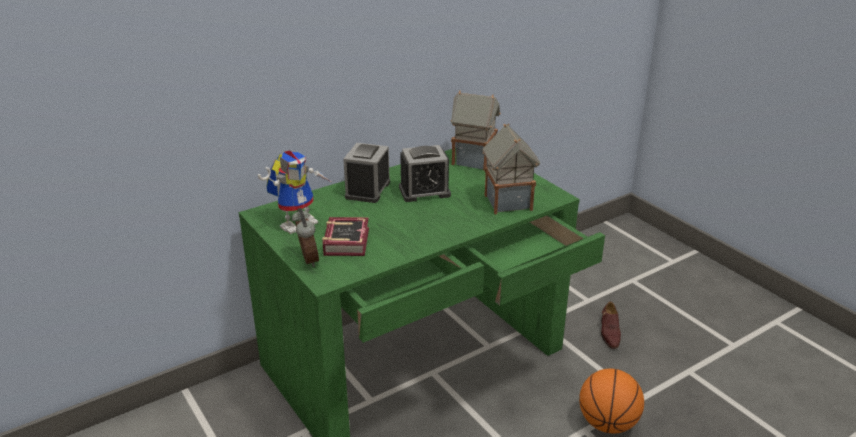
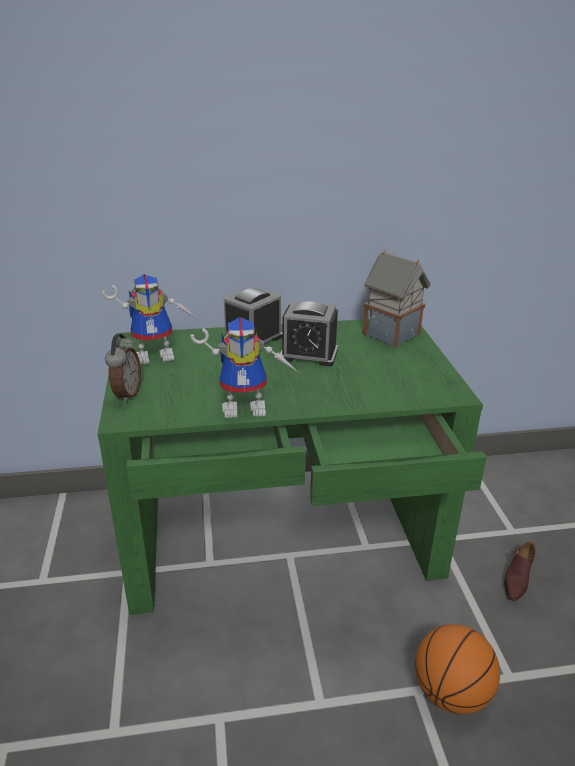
camera: 25 degrees right, 0 degrees up
book [322,217,369,256] -> none
toy house [482,123,540,214] -> none
none -> toy robot [190,317,299,418]

